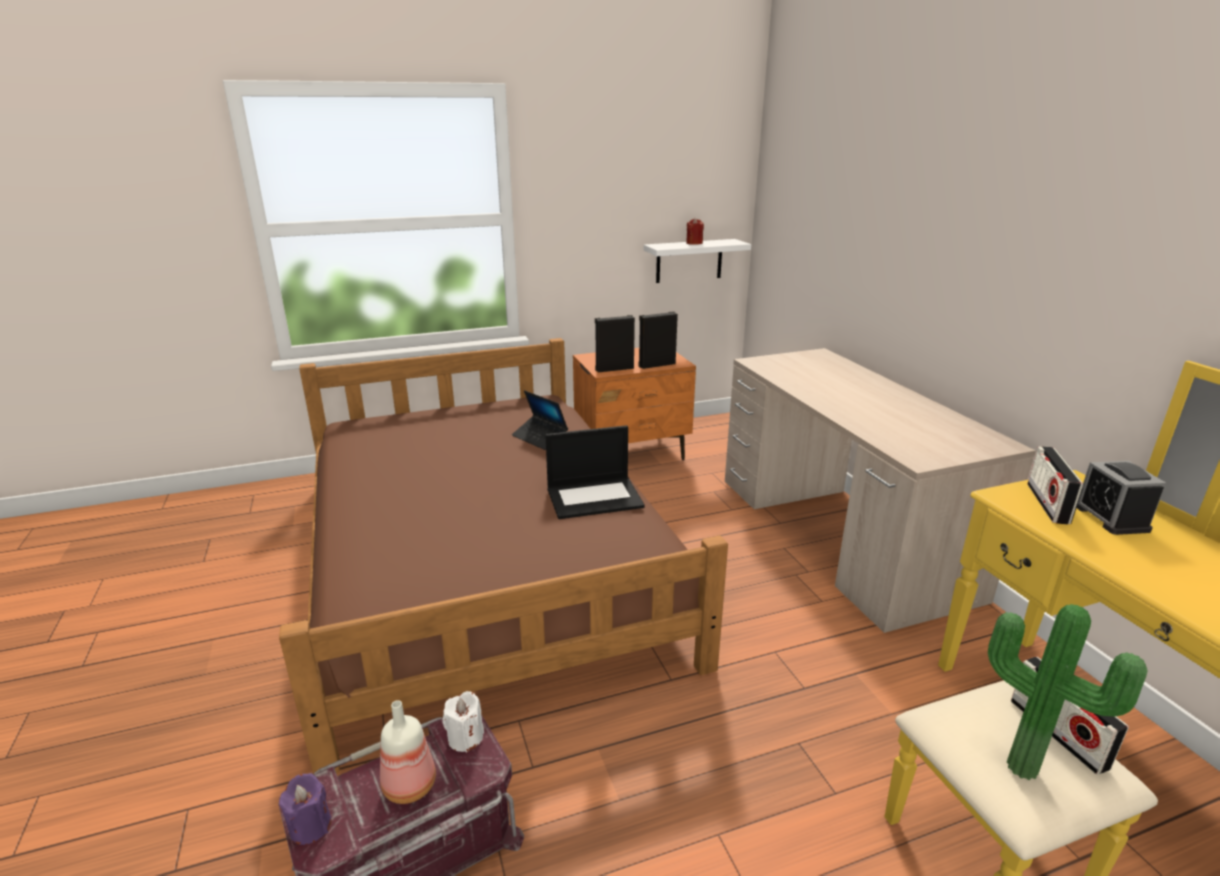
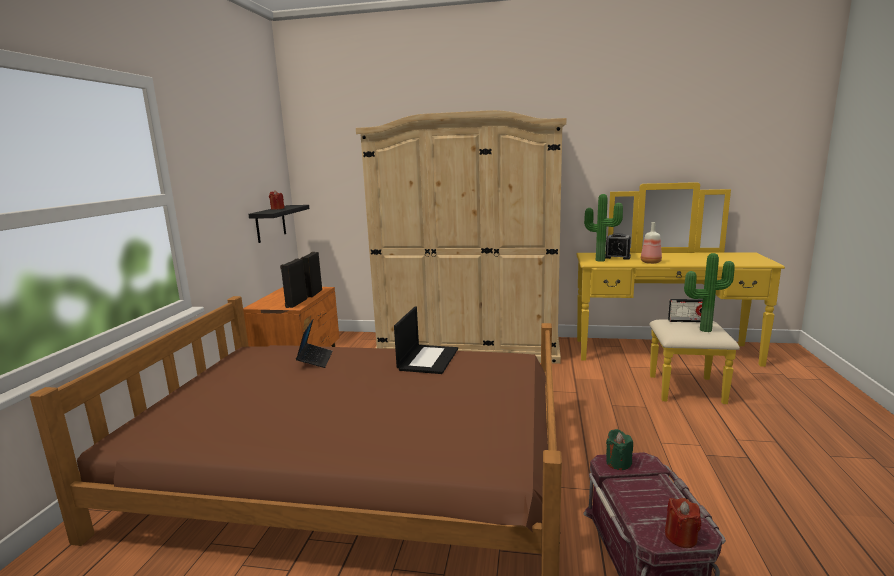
camera: 60 degrees left, 10 degrees down
purple candle [279,773,331,845] -> red candle [665,498,701,548]
bottle [380,700,436,804] -> bottle moved to [641,222,662,264]
white candle [442,691,484,753] -> green candle [606,429,633,470]
laptop [512,390,568,450] -> laptop turned 75 degrees counterclockwise [296,319,333,368]
white shelf [644,239,751,283] -> black shelf [248,205,309,243]
beige desk [725,348,1036,633] -> beige wardrobe [356,110,566,364]
radio [1027,446,1083,524] -> potted plant [584,194,623,262]

